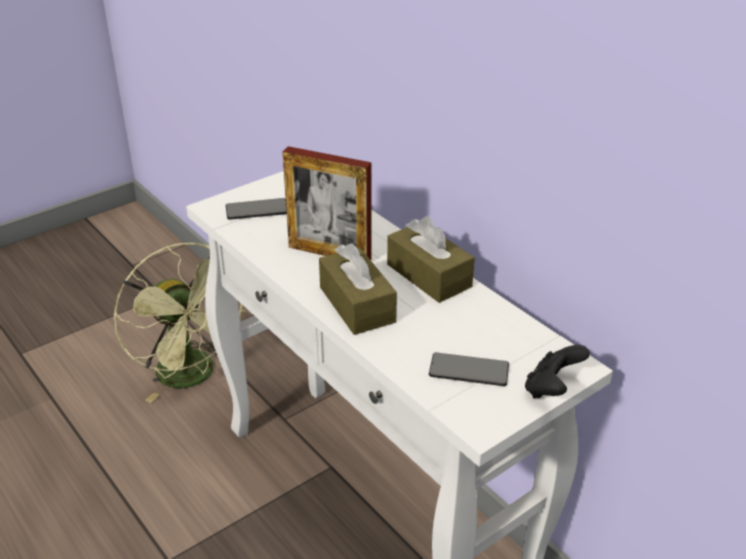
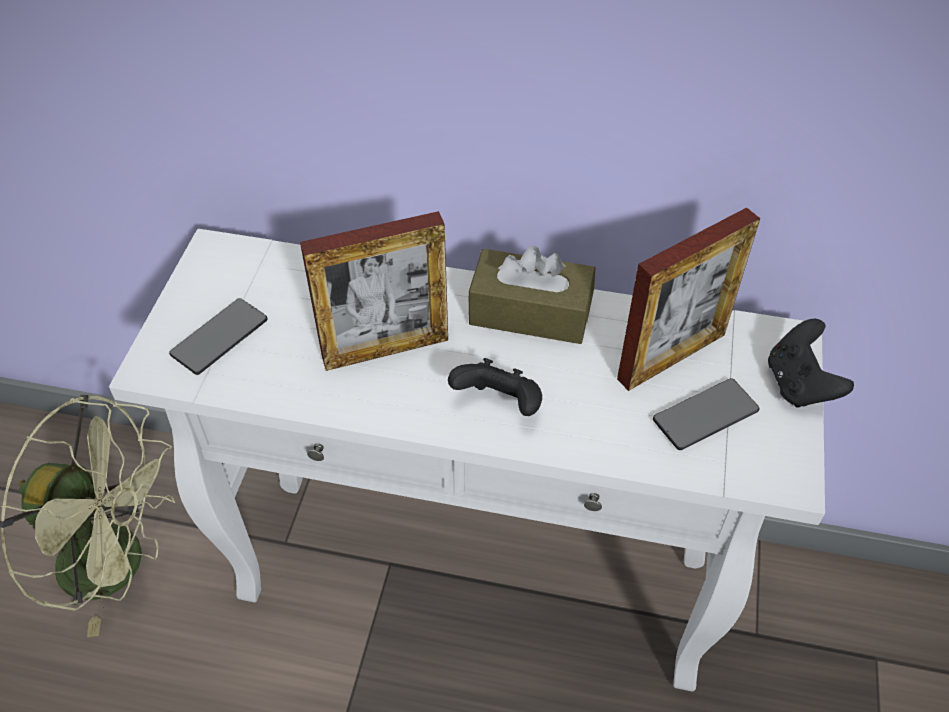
camera: 40 degrees left, 15 degrees up
brown tissue box [319,243,397,335] -> black game controller [448,358,542,416]
none -> picture frame [617,207,760,391]

